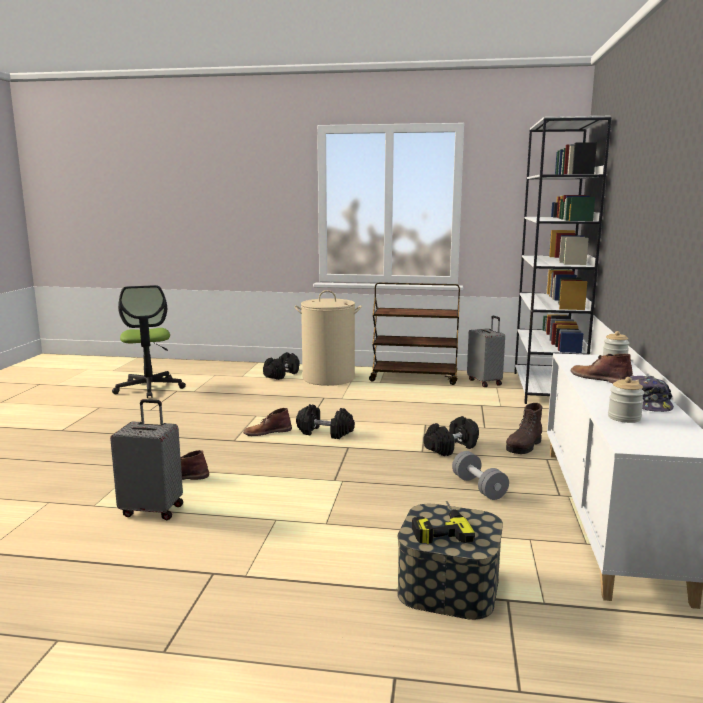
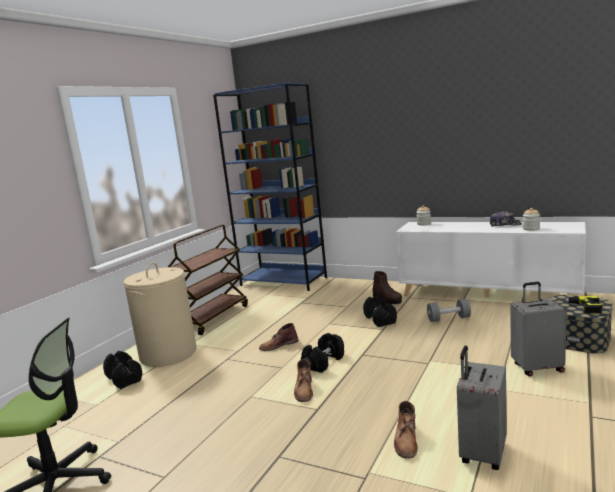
camera: 70 degrees left, 0 degrees up
grey suitcase [467,316,505,387] -> grey suitcase moved to [511,282,567,376]
white bookcase [514,116,611,404] -> blue bookcase [213,83,327,291]
brown boot [571,353,633,383] -> brown boot moved to [259,323,298,351]

